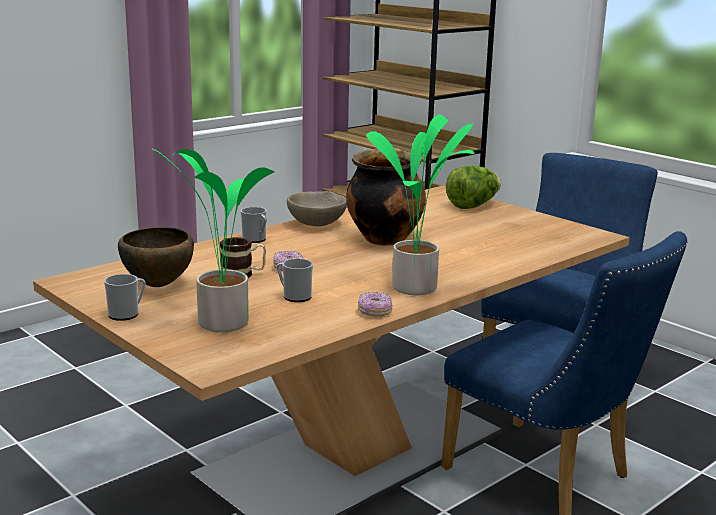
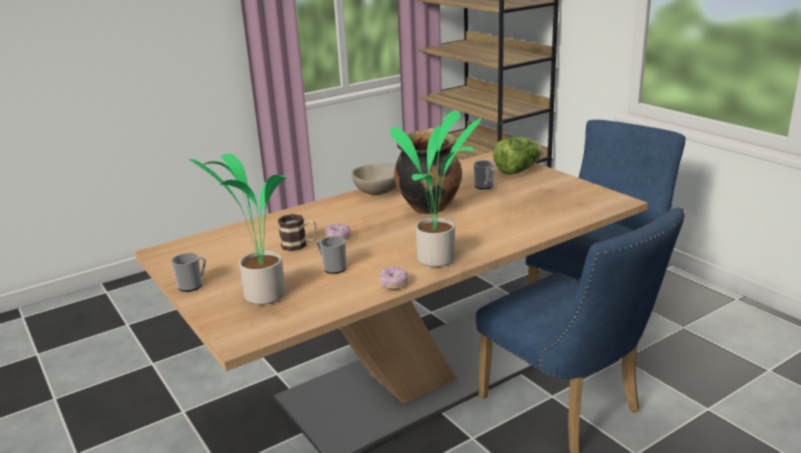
camera: 10 degrees right, 5 degrees up
brown bowl [118,227,194,287] -> none
mug [240,207,267,243] -> mug moved to [473,160,495,189]

